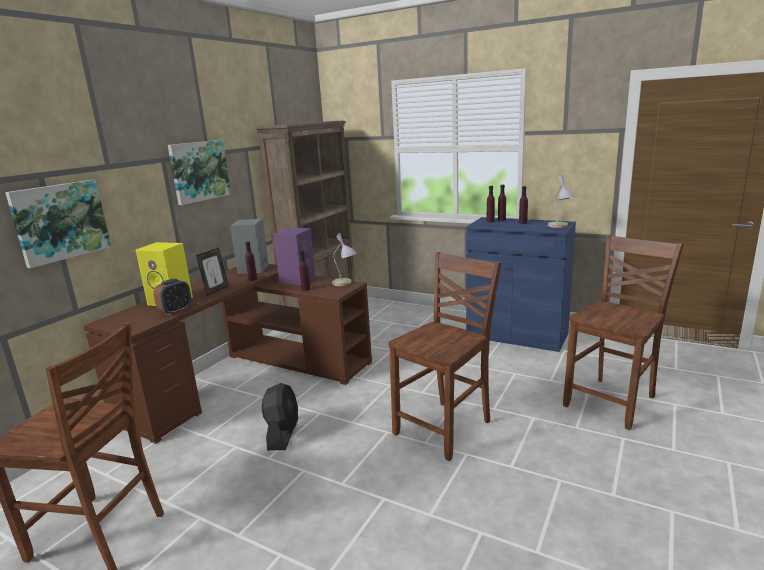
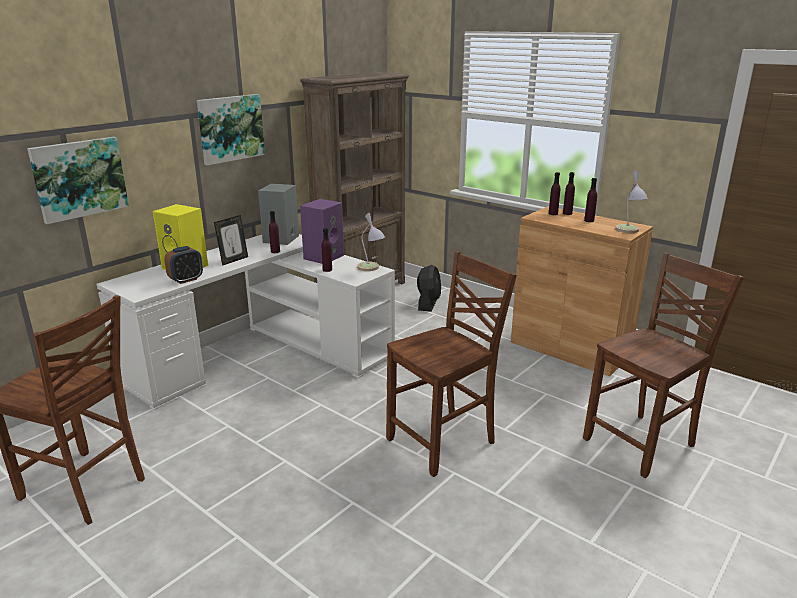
camera: 10 degrees right, 5 degrees up
brown desk [84,264,372,444] -> white desk [97,234,395,410]
black fan [262,383,298,450] -> black fan moved to [417,265,441,312]
blue cabinet [466,217,576,352] -> brown cabinet [511,206,653,376]

